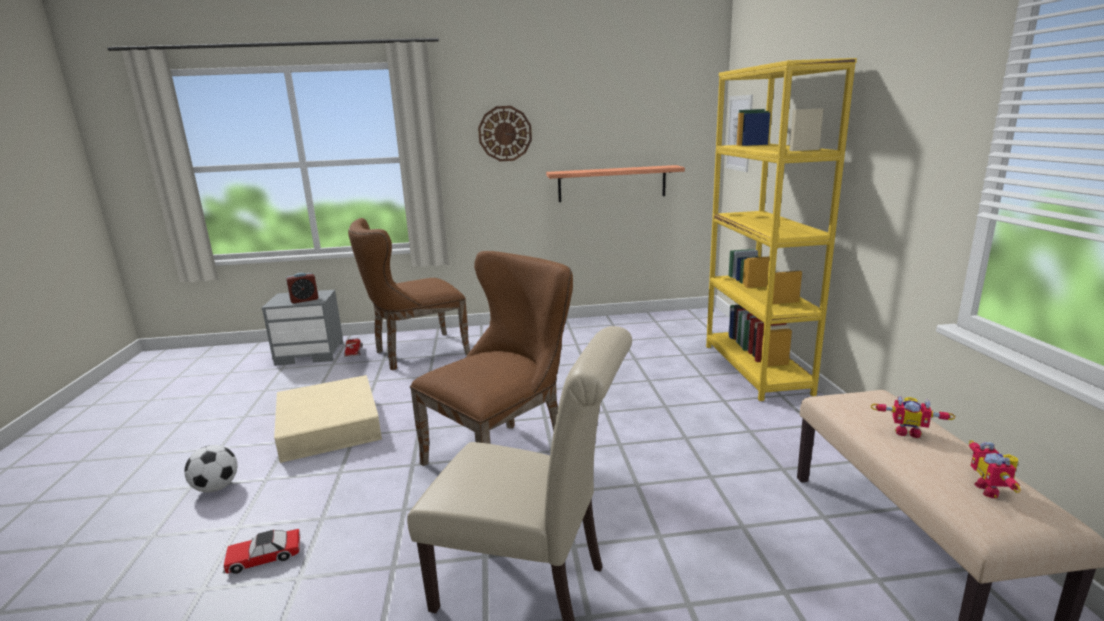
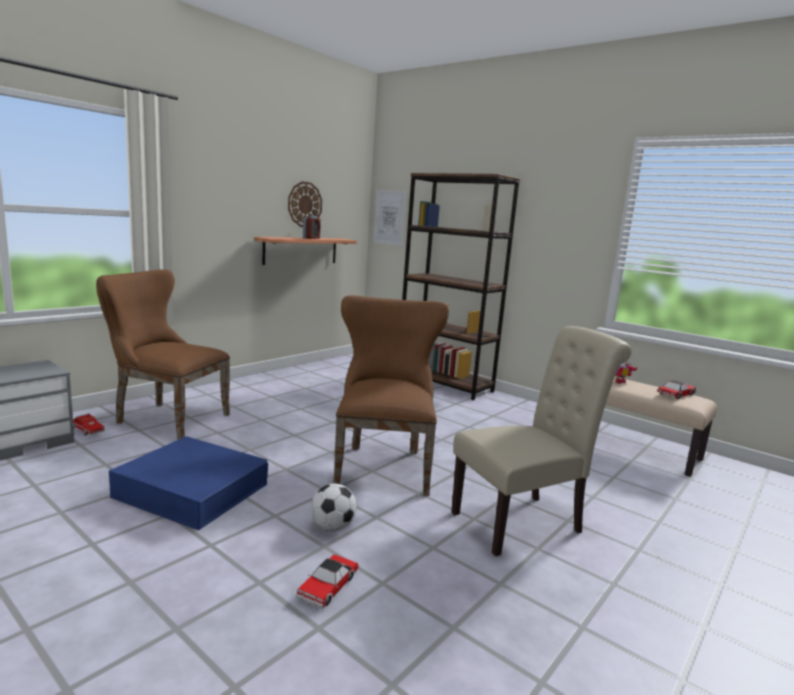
camera: 45 degrees left, 5 degrees down
football [184,445,238,493] -> football moved to [311,484,357,531]
beige storage box [274,375,382,463] -> blue storage box [109,436,268,530]
alarm clock [286,273,318,303] -> alarm clock moved to [303,216,321,239]
brown chair [348,218,470,370] -> brown chair turned 90 degrees clockwise [96,269,230,440]
wall clock [478,106,532,161] -> wall clock moved to [288,181,322,227]
yellow bookcase [706,58,857,401] -> brown bookcase [402,173,520,400]
toy robot [969,440,1021,498] -> toy car [657,380,696,399]

